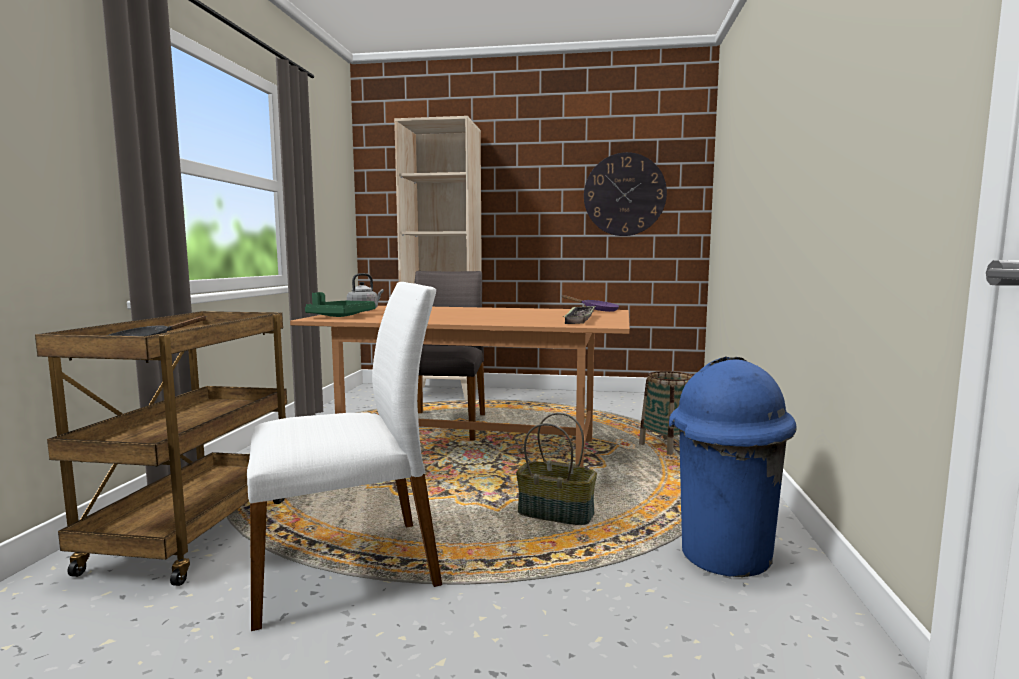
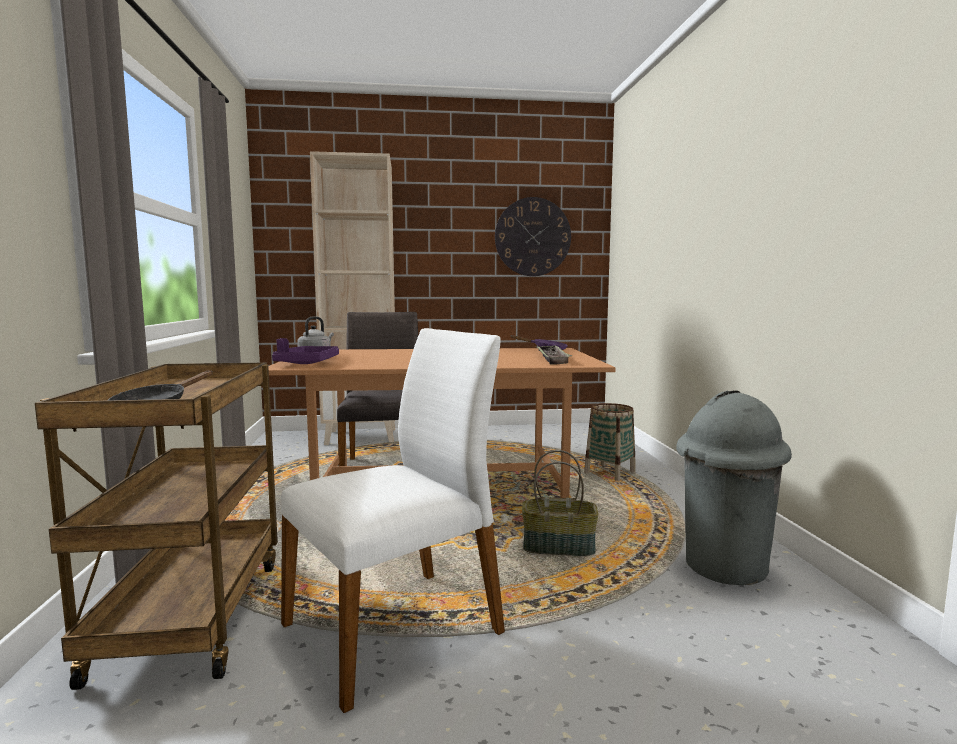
camera: 15 degrees left, 0 degrees up
green tray [305,292,376,317] -> purple tray [272,338,339,364]
blue trash can [669,356,796,577] -> grey trash can [676,390,792,585]

